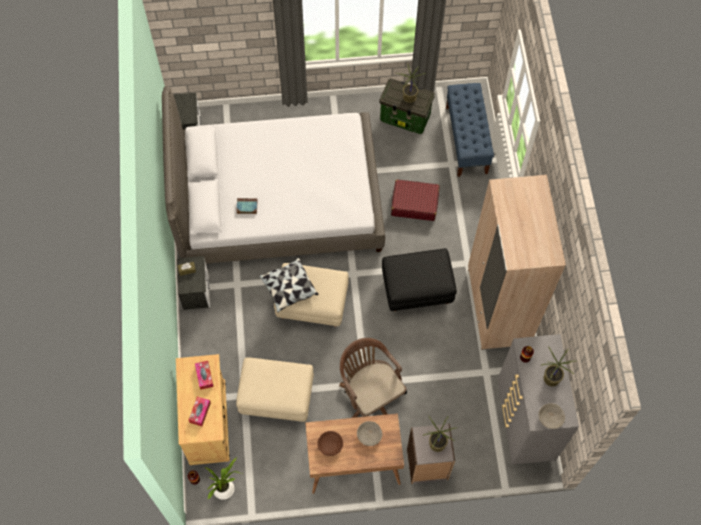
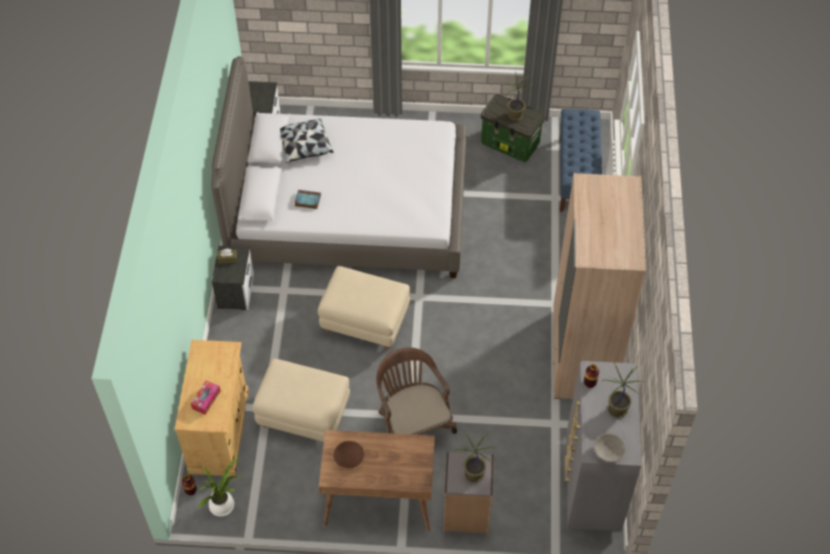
camera: 10 degrees right, 10 degrees down
tissue box [195,361,214,390] -> none
pillow [259,258,318,313] -> pillow moved to [280,117,333,163]
grey bowl [357,421,383,446] -> none
black ottoman [382,248,457,311] -> none
red suitcase [391,180,440,221] -> none

